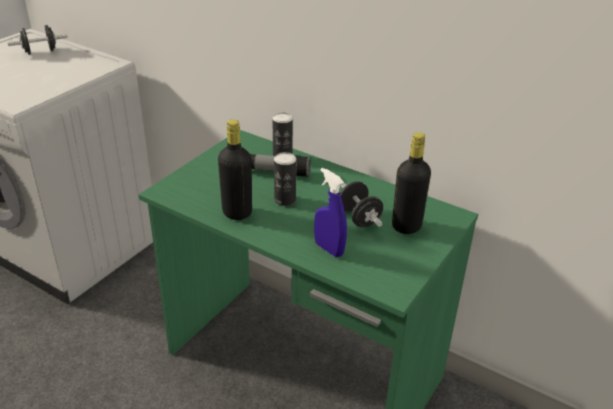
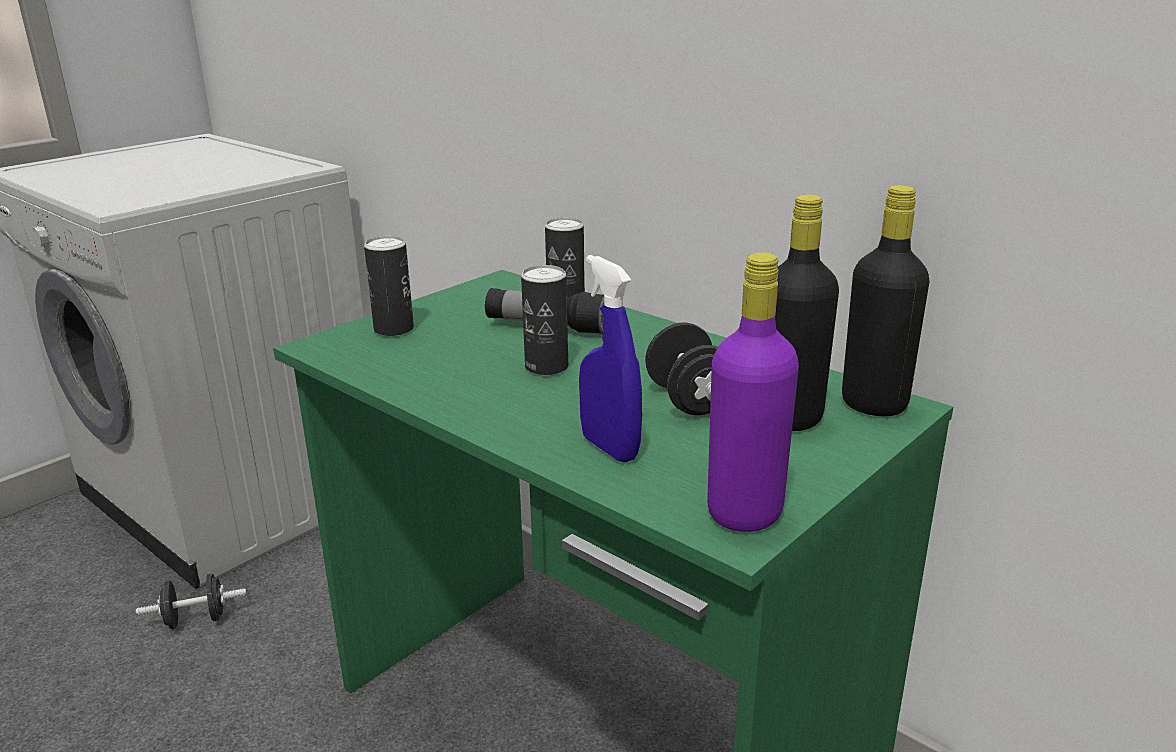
camera: 10 degrees right, 10 degrees down
black dumbbell [7,25,68,55] -> black dumbbell moved to [136,574,247,629]
black bottle [218,120,252,220] -> black bottle moved to [842,185,929,416]
none -> can [364,236,414,336]
none -> purple bottle [707,253,799,532]

